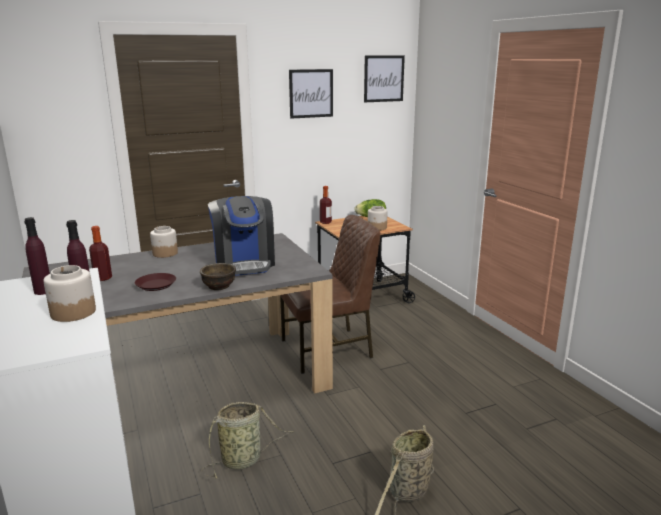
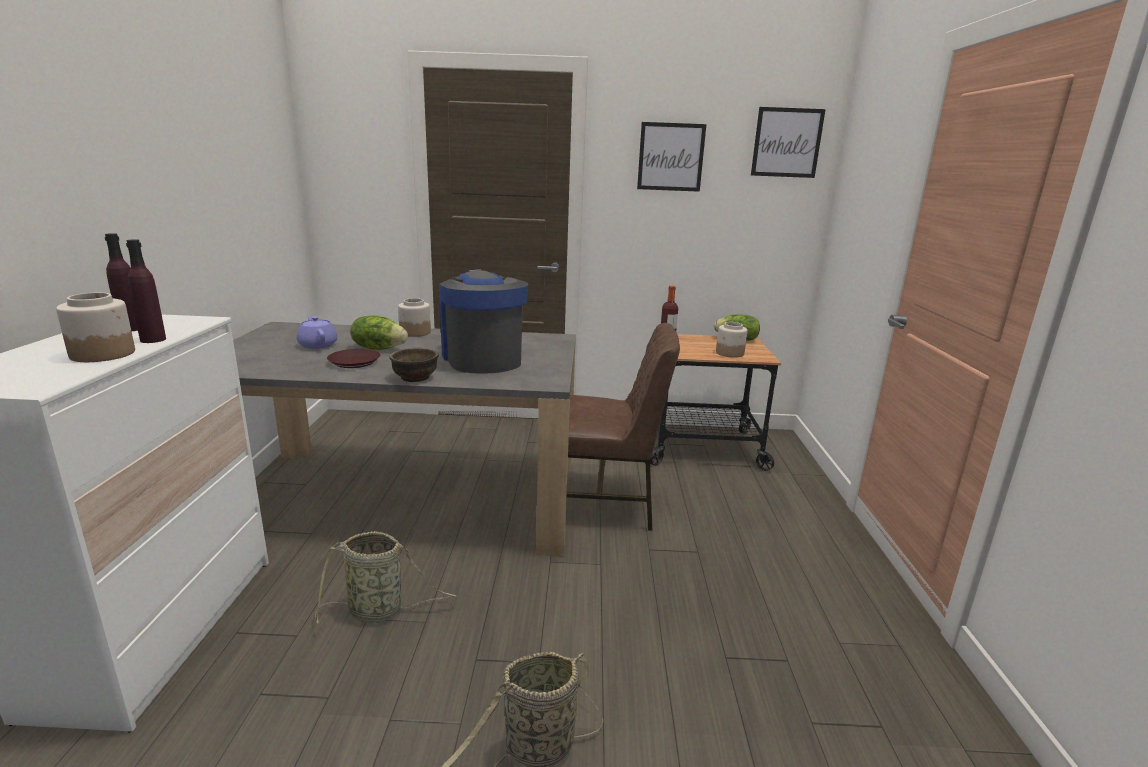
camera: 25 degrees right, 0 degrees up
bottle [89,226,112,281] -> purple teapot [297,316,337,349]
coffee machine [208,196,275,276] -> coffee machine turned 150 degrees clockwise [439,269,528,374]
none -> lettuce [350,315,408,350]

